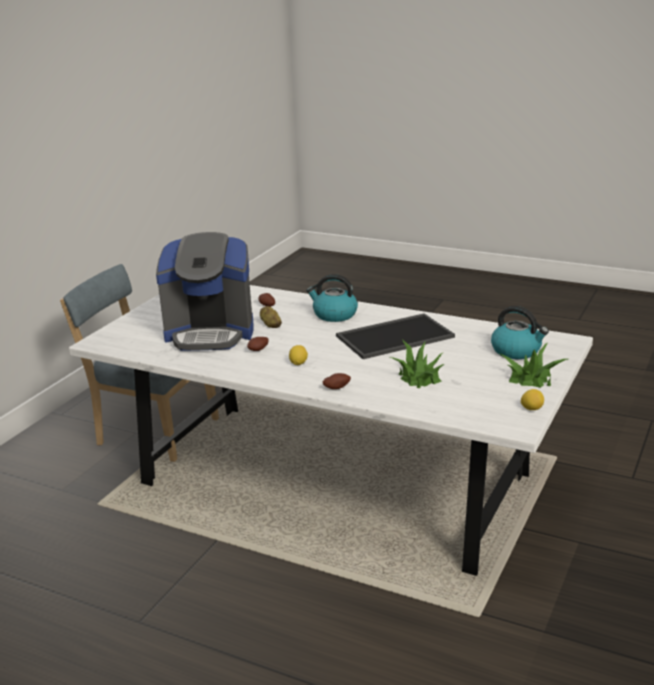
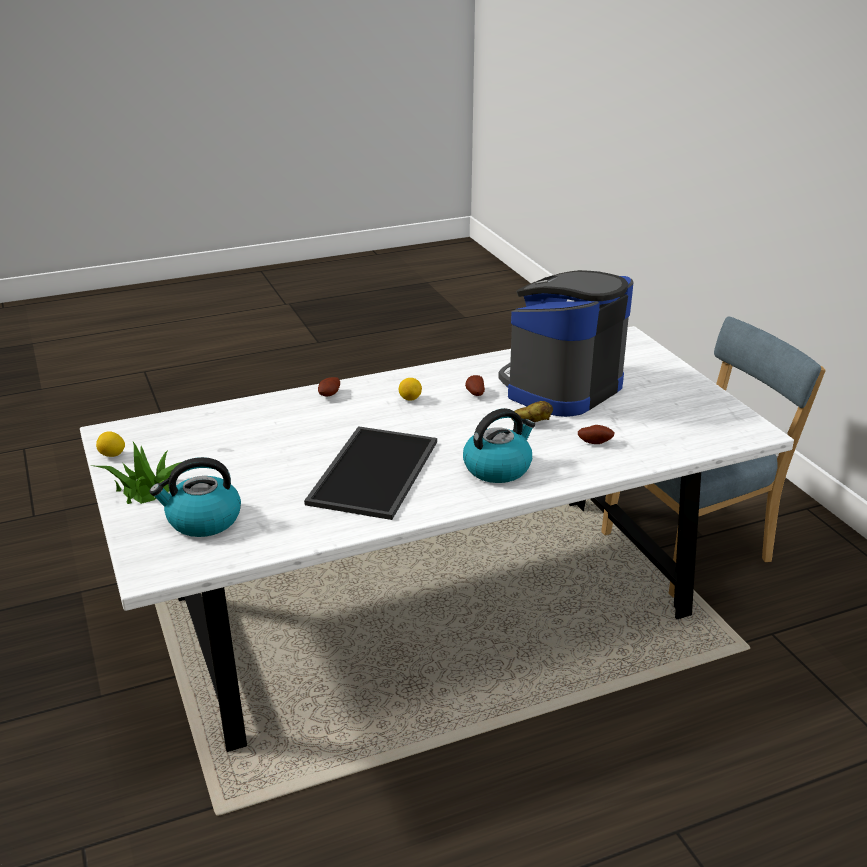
camera: 130 degrees right, 5 degrees up
potted plant [390,339,445,388] -> none

